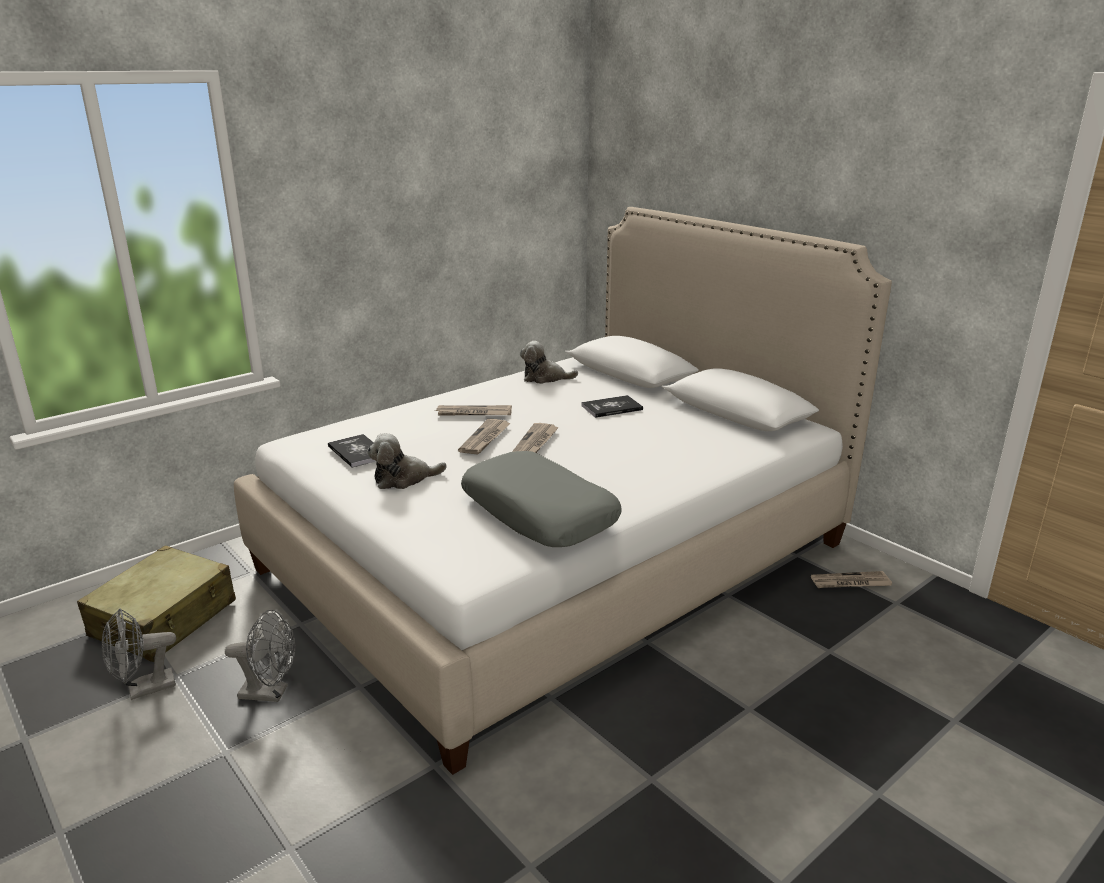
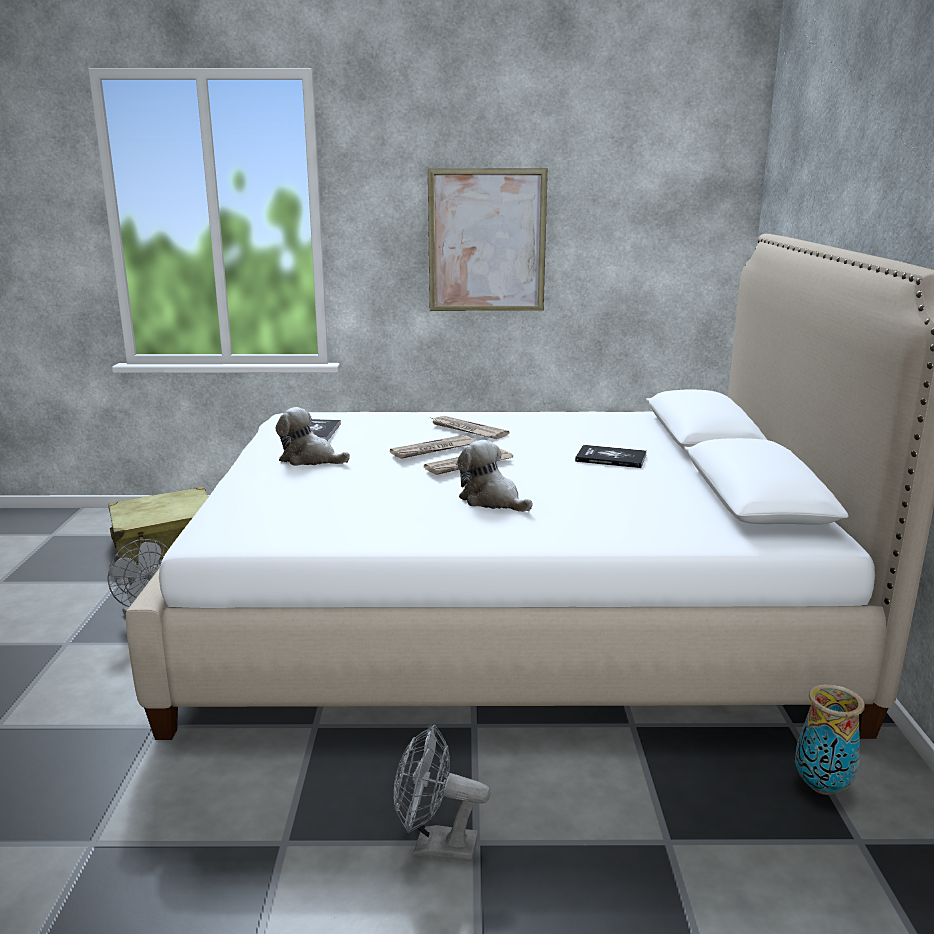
camera: 40 degrees right, 5 degrees down
grey fan [102,608,176,700] -> grey fan moved to [393,725,490,862]
grey pillow [461,451,622,547] -> none
plush toy [520,341,578,384] -> plush toy moved to [457,440,533,512]
newspaper [811,571,892,588] -> vase [795,684,865,795]
none -> picture [428,168,548,311]

